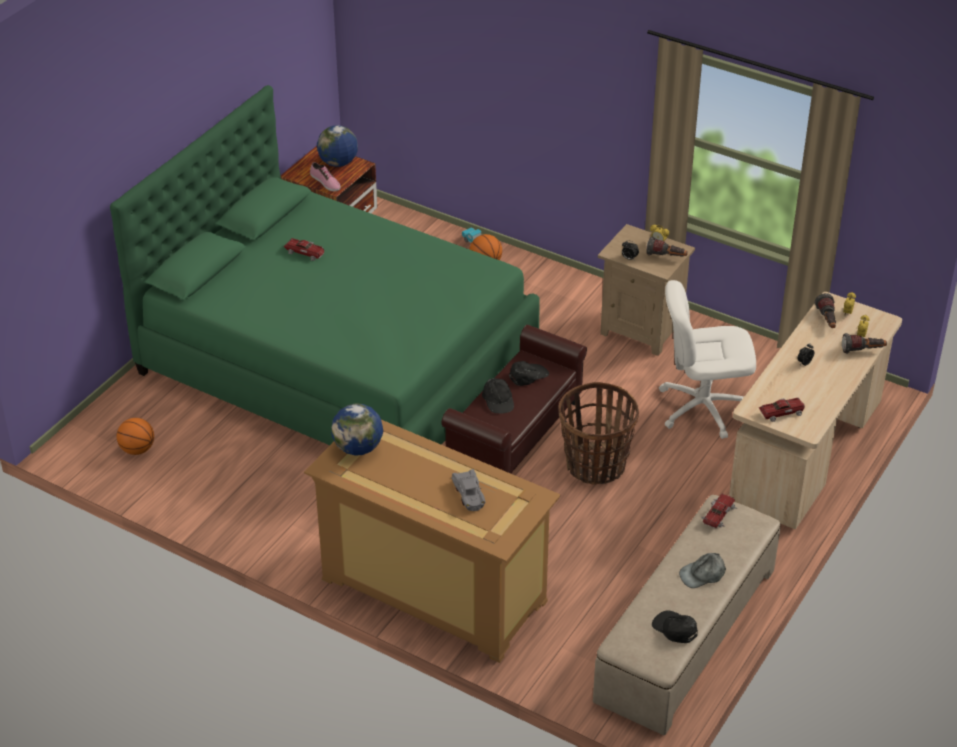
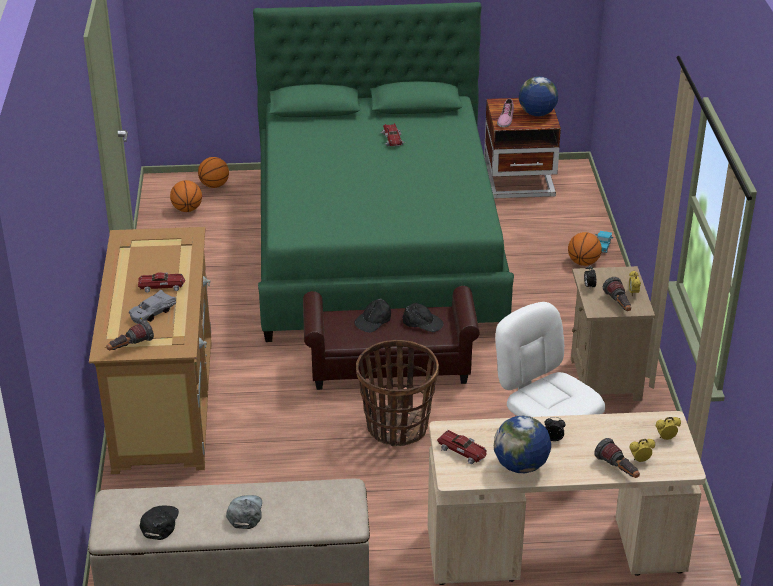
camera: 55 degrees right, 5 degrees down
globe [331,403,383,456] -> globe moved to [494,415,551,473]
grey cap [679,553,726,588] -> grey cap turned 60 degrees clockwise [226,495,262,529]
toy car [702,493,737,529] -> toy car moved to [138,272,186,292]
flashlight [815,293,836,328] -> flashlight moved to [106,320,154,350]
none -> basketball [198,157,229,188]

